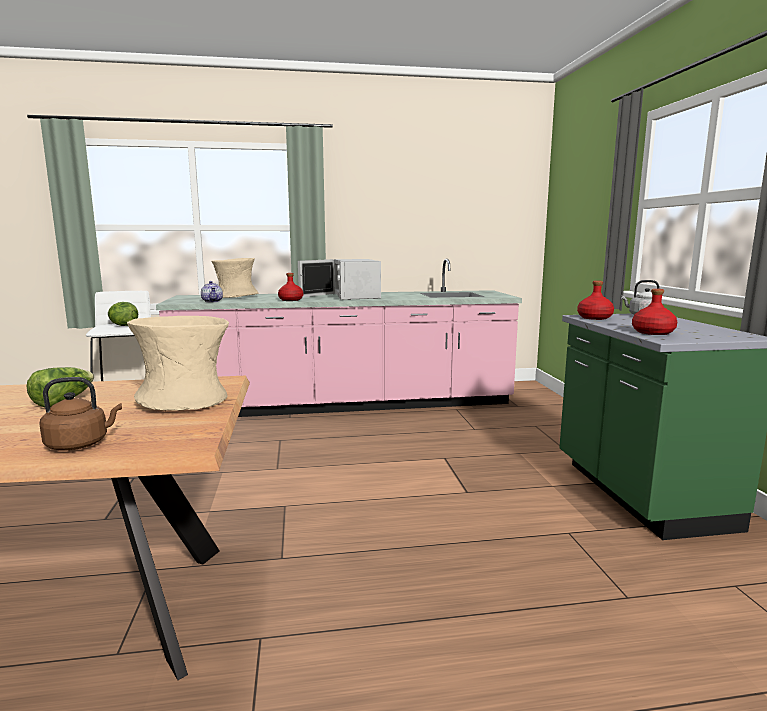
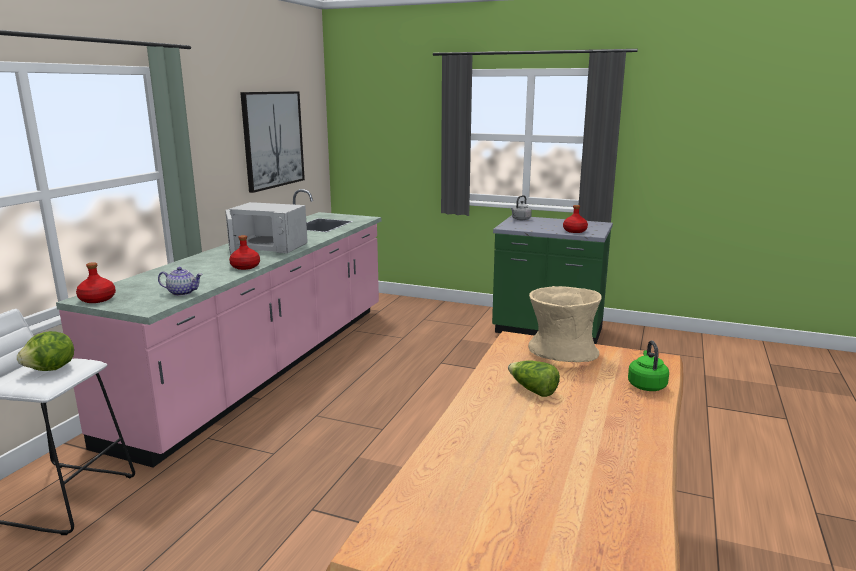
camera: 60 degrees left, 5 degrees up
brown kettle [40,377,122,451] -> green kettle [628,340,669,391]
beige vase [211,258,258,298] -> none
red bottle [577,281,614,320] -> red bottle moved to [76,262,116,303]
none -> picture [240,91,305,193]

